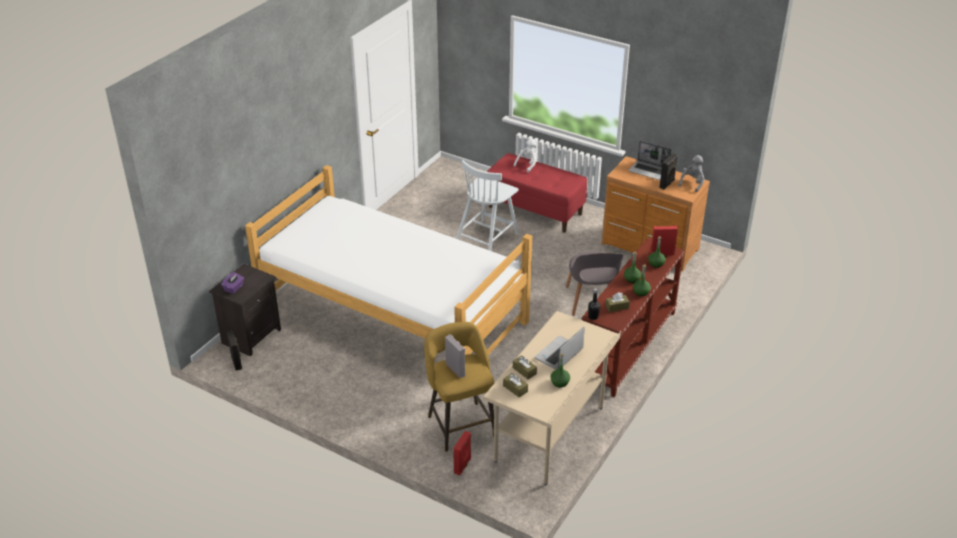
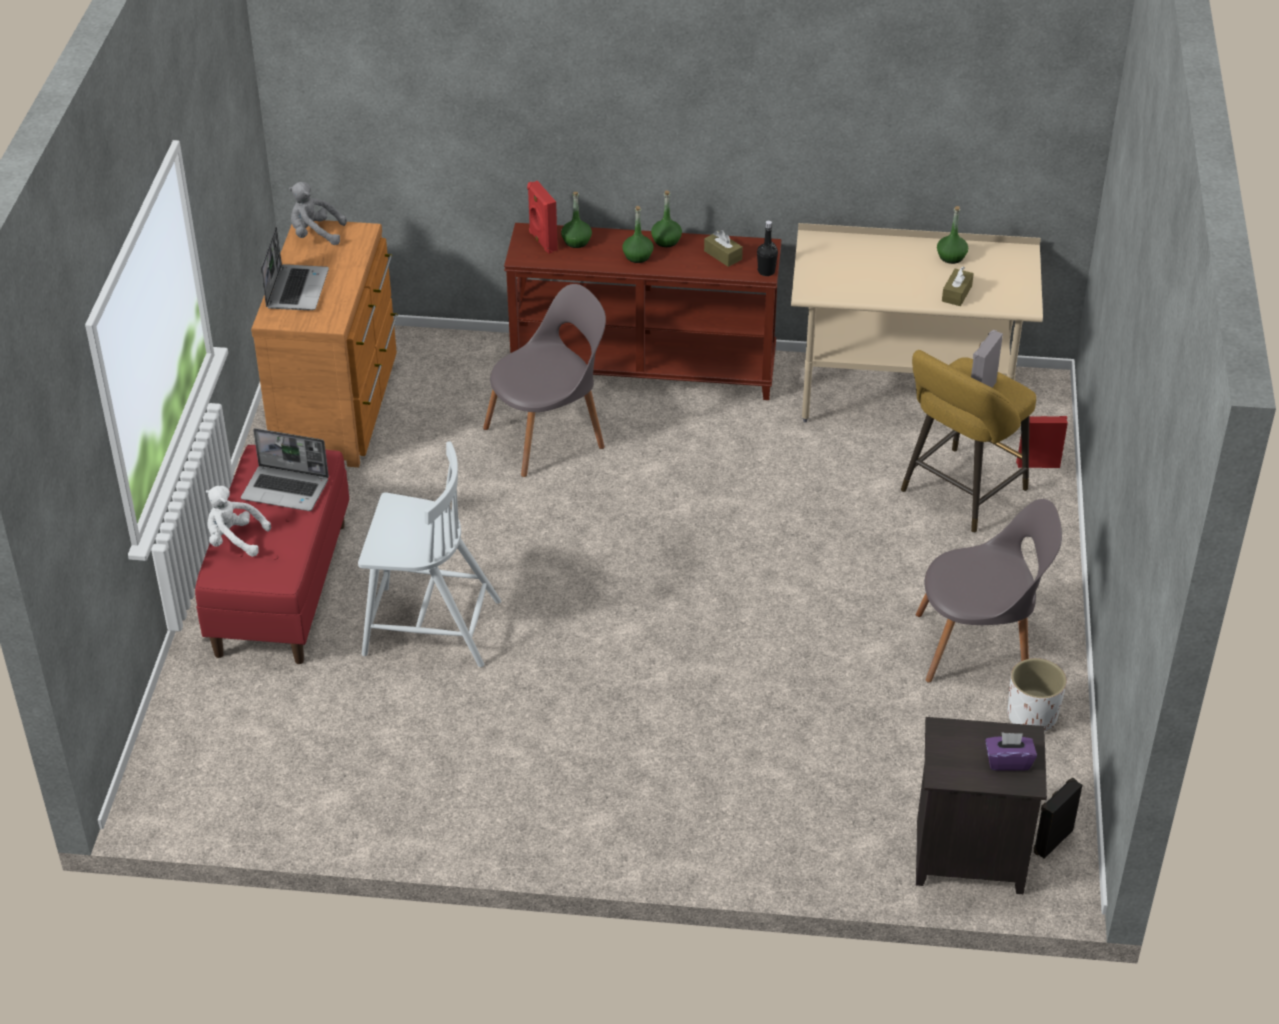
camera: 115 degrees left, 5 degrees up
bed [245,165,532,355] -> none
brown tissue box [503,373,528,397] -> none
laptop [535,327,585,370] -> laptop moved to [241,428,329,511]
black speaker [659,154,678,190] -> none
none -> grey chair [916,499,1062,683]
none -> white planter [1007,658,1067,731]

